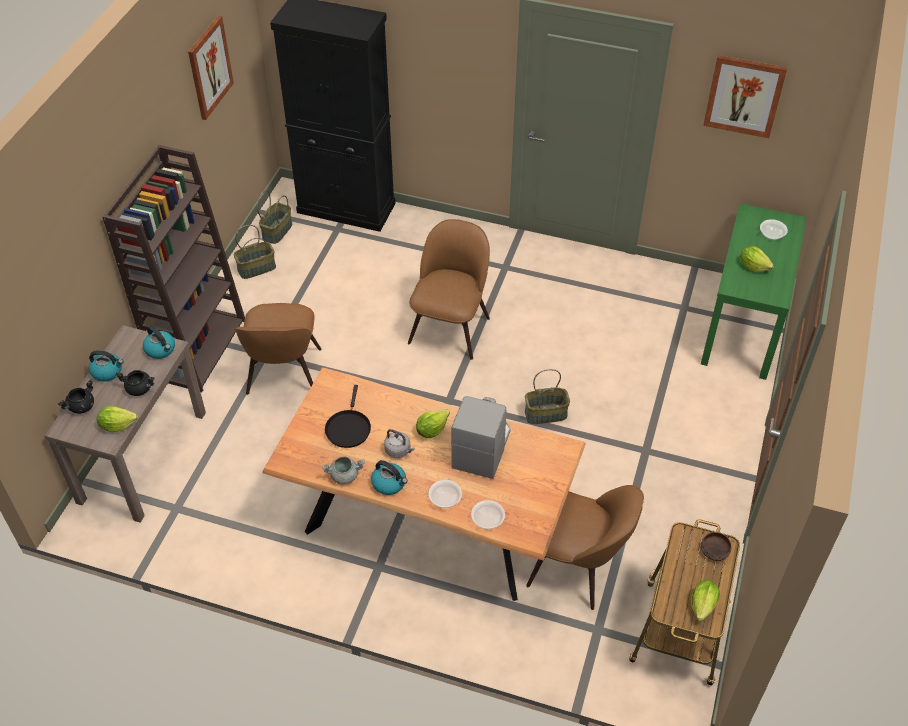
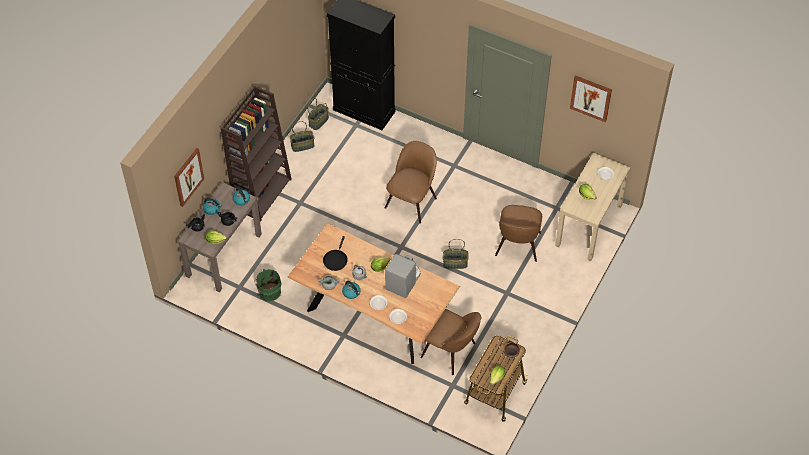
camera: 10 degrees right, 5 degrees up
picture [188,16,234,120] -> picture moved to [174,148,204,207]
brown chair [235,303,322,395] -> brown chair moved to [495,205,542,262]
green console table [701,203,806,380] -> beige console table [555,153,630,261]
none -> green bucket [255,269,281,302]

